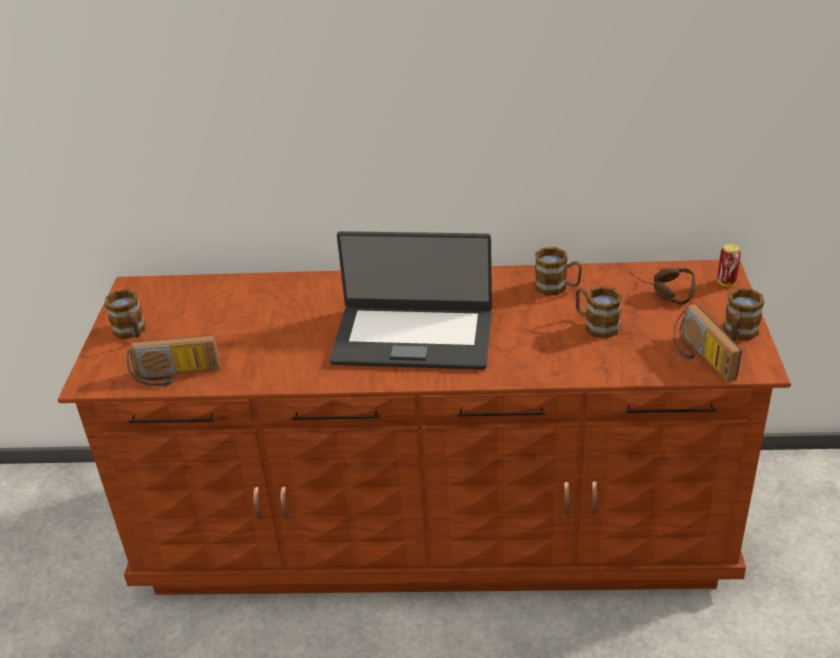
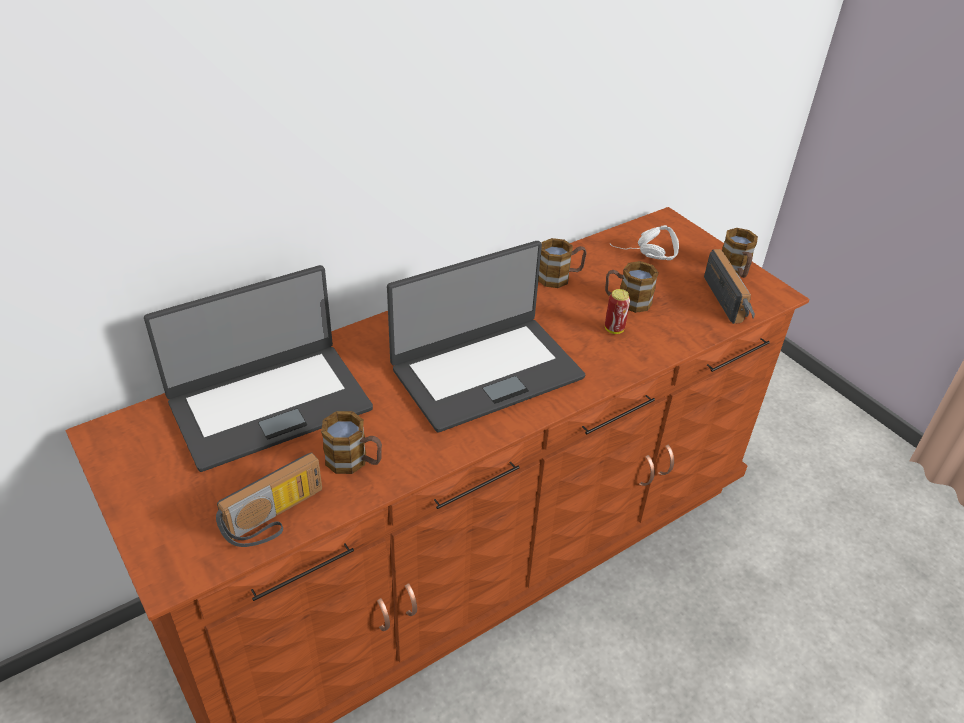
camera: 40 degrees left, 5 degrees up
mug [105,289,145,339] -> mug moved to [321,411,382,474]
brown headphones [629,268,696,305] -> white headphones [609,225,679,260]
radio [674,304,742,382] -> radio turned 135 degrees counterclockwise [704,249,755,324]
can [717,244,741,286] -> can moved to [605,289,630,334]
none -> laptop [144,265,373,472]

